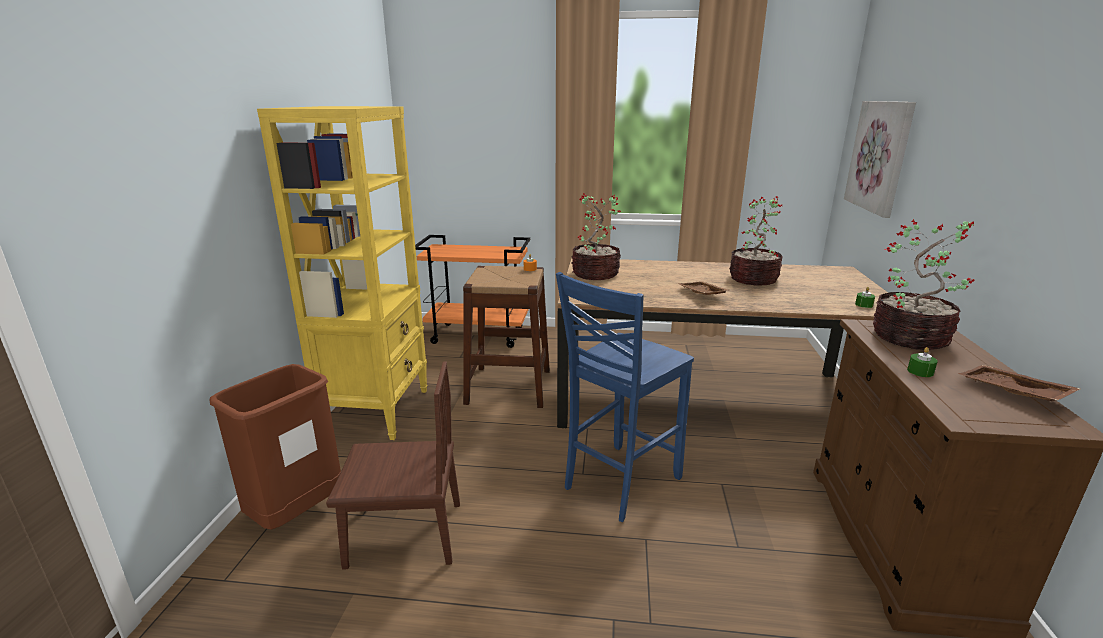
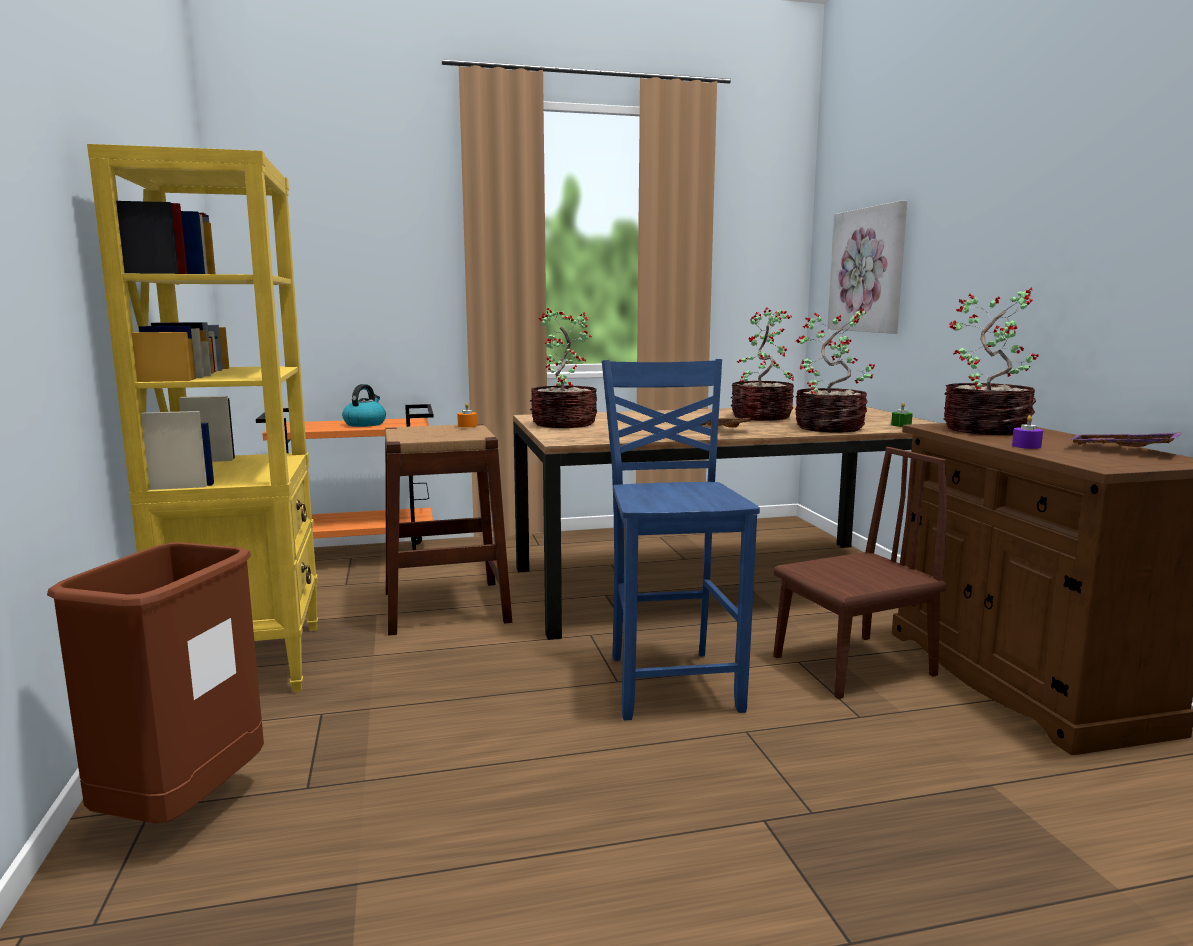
camera: 20 degrees left, 10 degrees down
brown chair [326,361,460,569] -> brown chair moved to [773,447,947,699]
blue chair [556,272,694,522] -> blue chair turned 150 degrees clockwise [602,359,760,720]
green candle [907,347,938,377] -> purple candle [1012,415,1043,449]
brown tray [958,365,1080,401] -> purple tray [1070,432,1183,447]
none -> kettle [342,384,386,427]
none -> potted plant [795,308,875,433]

